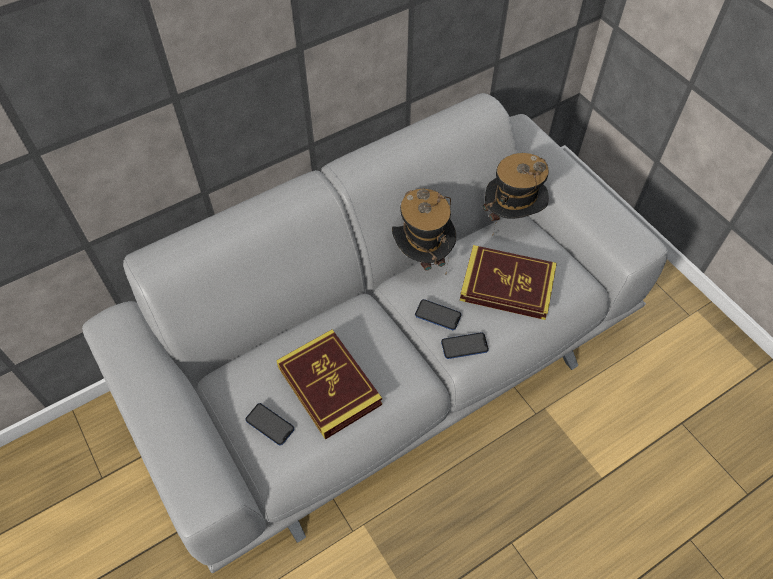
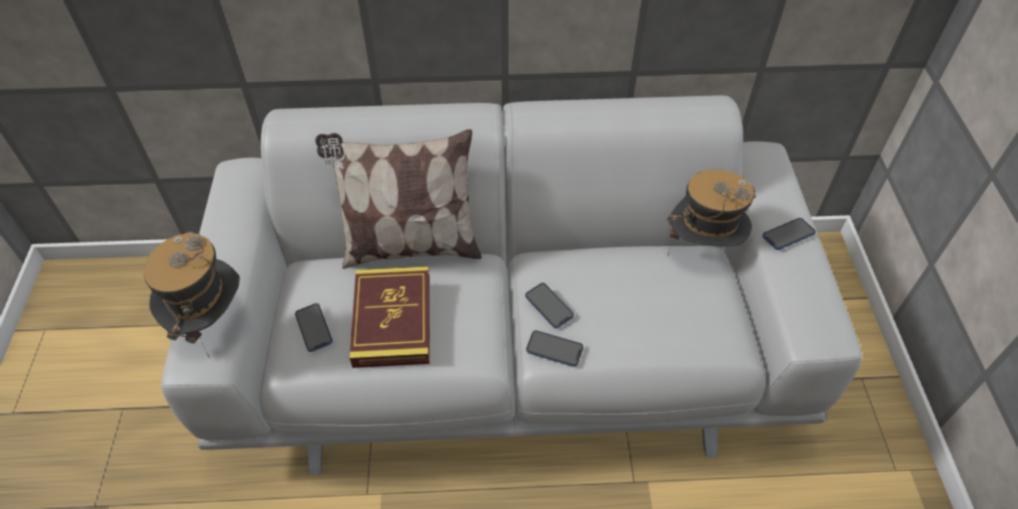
camera: 30 degrees right, 5 degrees down
hat [392,189,456,276] -> hat moved to [144,232,240,358]
book [460,245,557,320] -> none
none -> pillow [315,129,482,269]
none -> phone [762,218,816,250]

